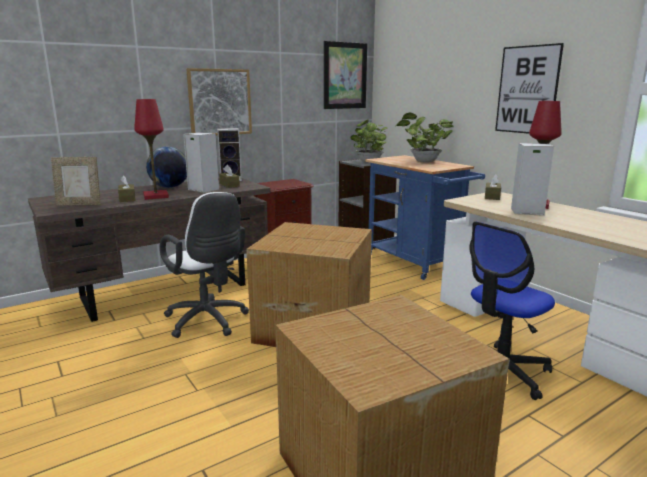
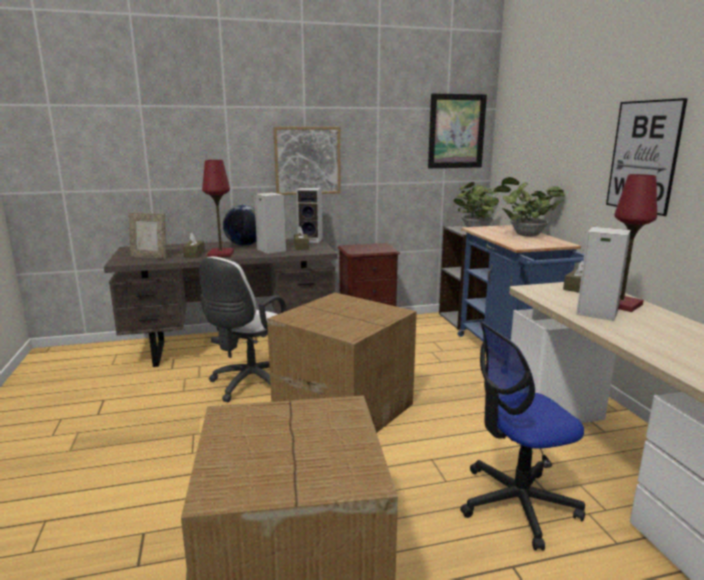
camera: 20 degrees right, 0 degrees up
white office chair [160,192,249,338] -> white office chair turned 45 degrees clockwise [199,257,287,402]

